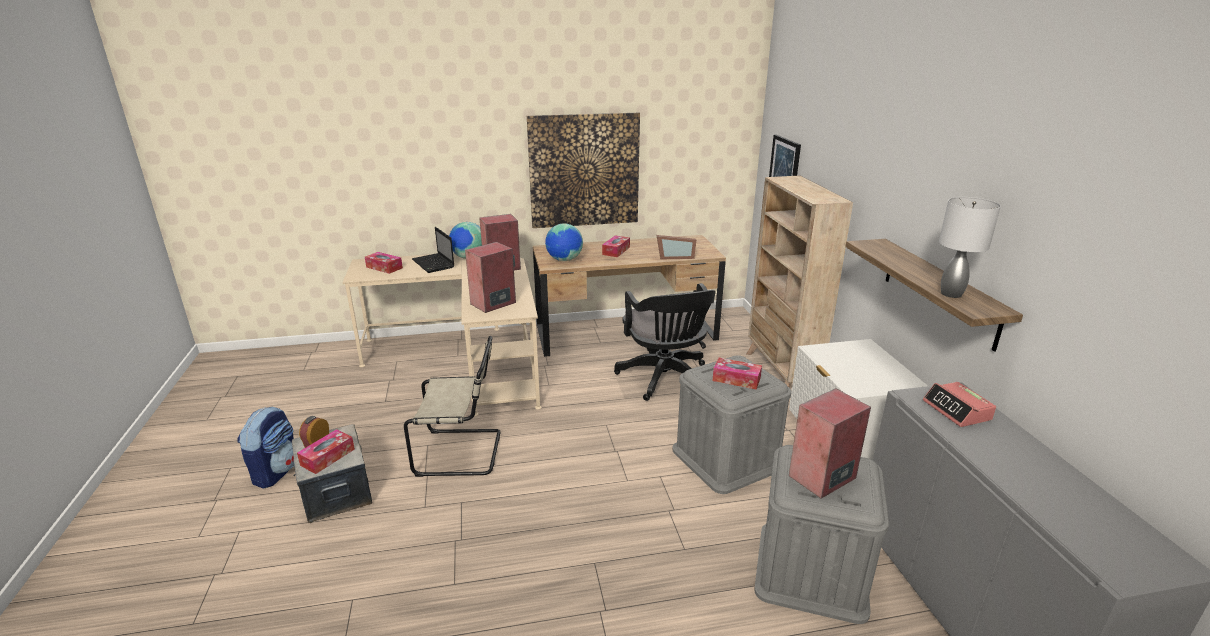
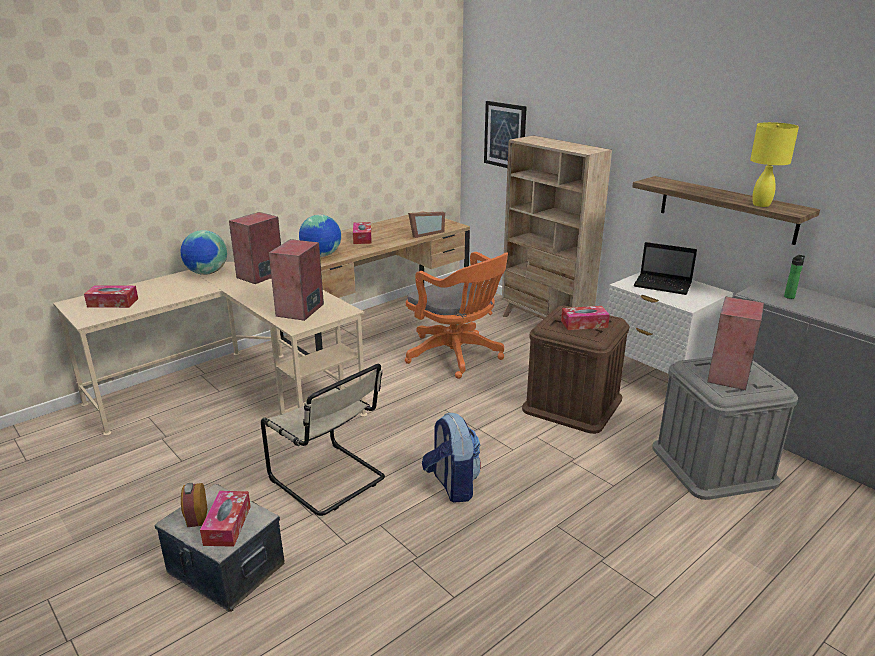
camera: 30 degrees left, 0 degrees up
backpack [237,407,294,489] -> backpack moved to [422,413,481,502]
beige chair [404,336,500,477] -> beige chair turned 75 degrees clockwise [261,364,385,516]
laptop [412,227,454,273] -> laptop moved to [634,242,697,295]
picture [527,113,640,228] -> none
black office chair [614,283,716,401] -> orange office chair [405,252,508,379]
grey storage box [672,355,791,494] -> brown storage box [522,306,630,434]
alarm clock [923,382,996,427] -> bottle [784,255,805,299]
grey table lamp [939,197,1001,298] -> yellow table lamp [750,122,799,207]

